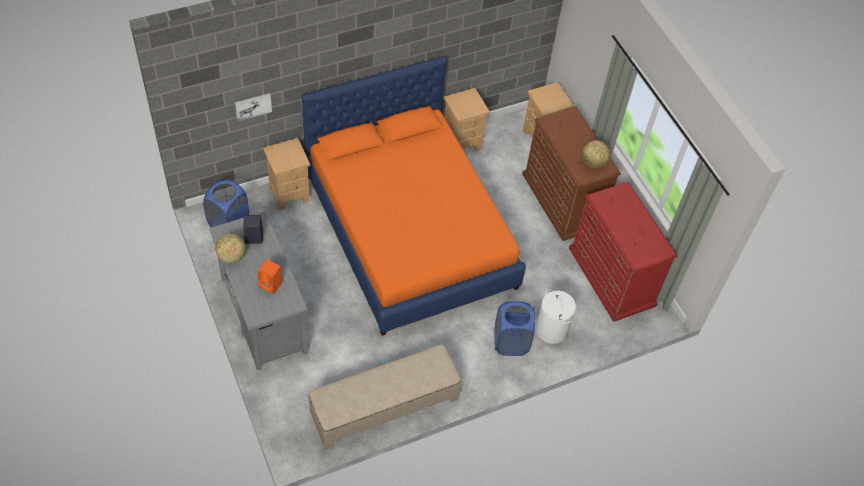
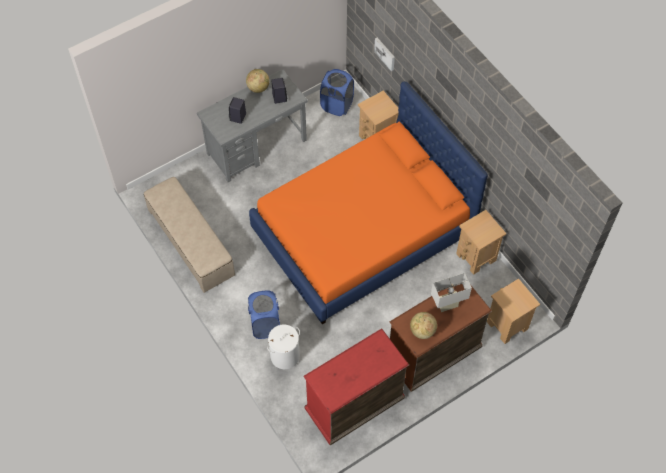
camera: 85 degrees right, 5 degrees up
orange speaker [258,259,282,294] -> black speaker [229,97,246,124]
none -> white table lamp [431,273,472,312]

